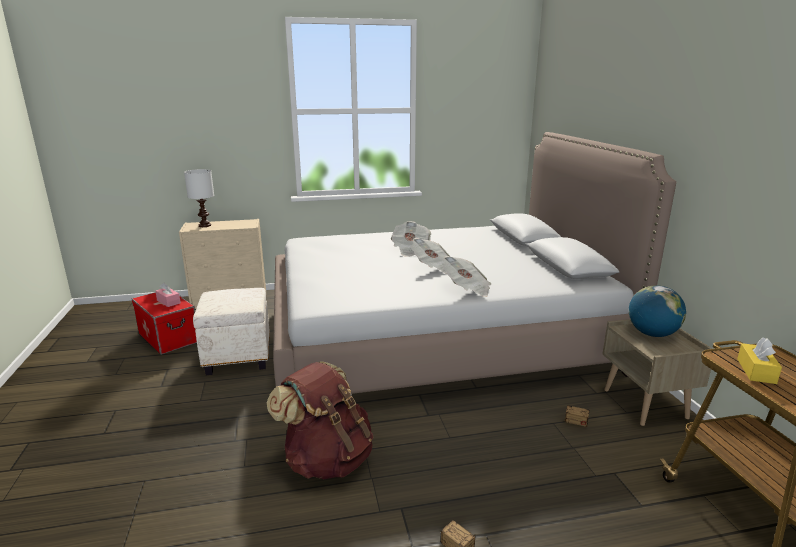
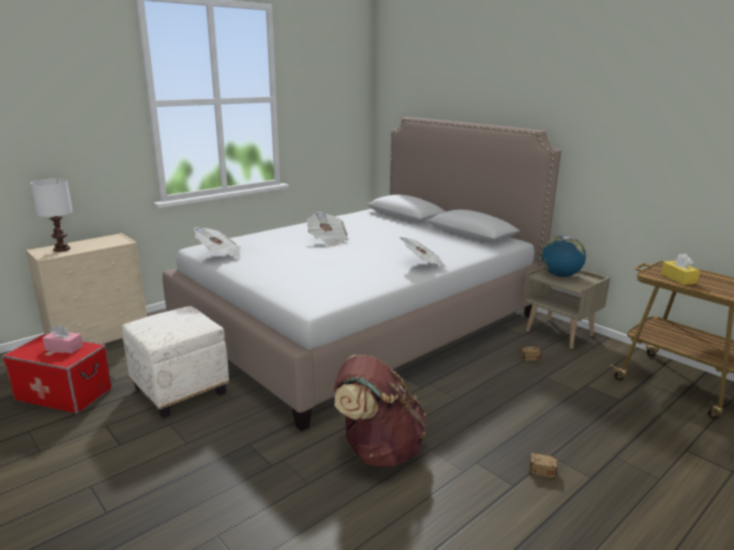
camera: 30 degrees left, 0 degrees up
newspaper [411,238,451,274] -> newspaper moved to [193,227,241,258]

